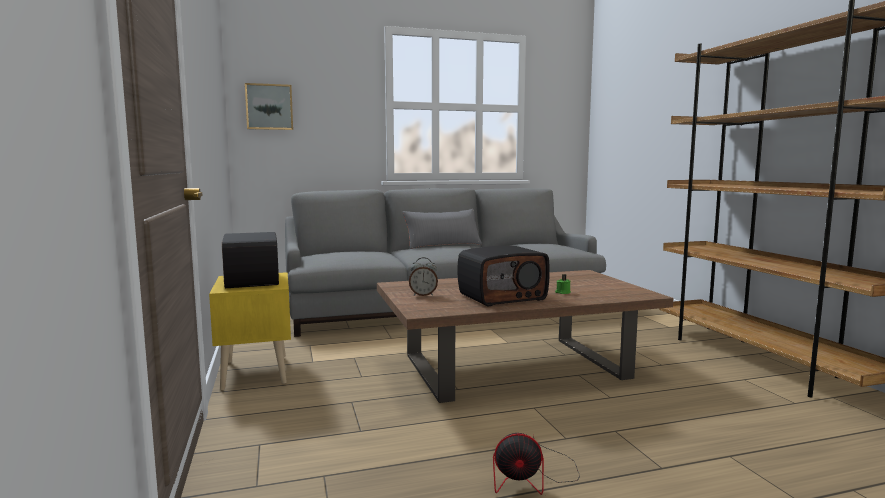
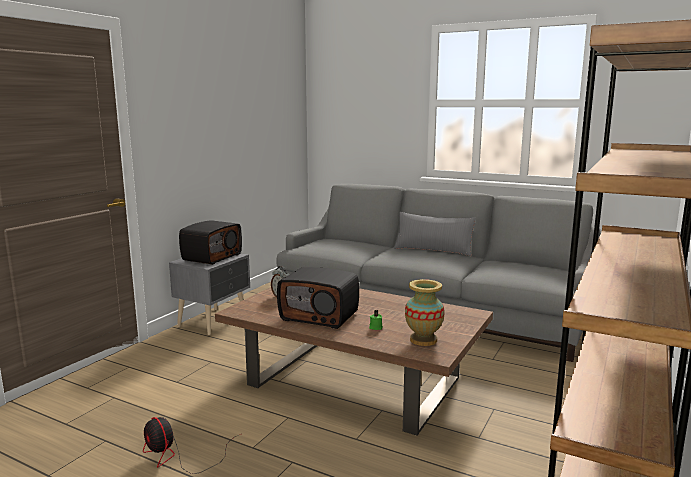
camera: 45 degrees right, 5 degrees up
yellow nightstand [209,272,291,390] -> grey nightstand [169,253,250,335]
picture [245,83,293,130] -> none
none -> vase [405,279,445,346]

